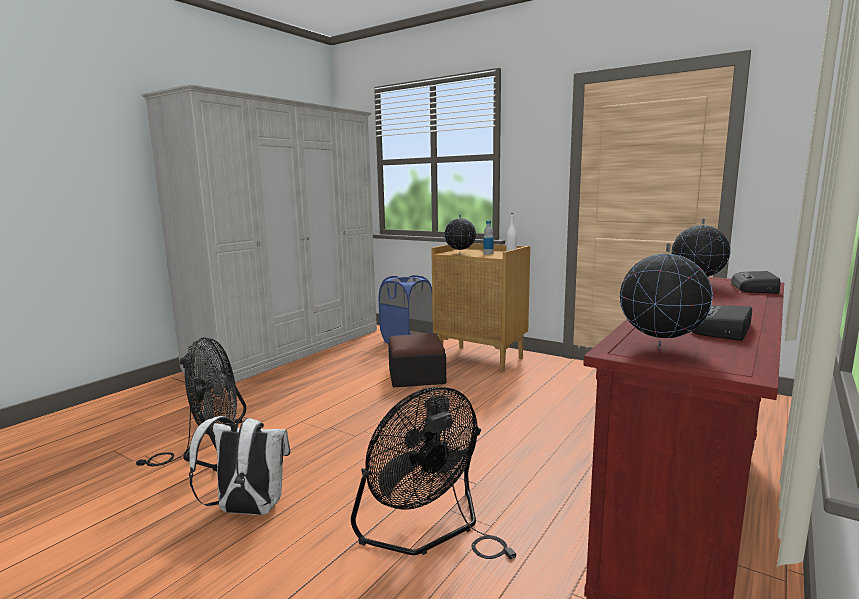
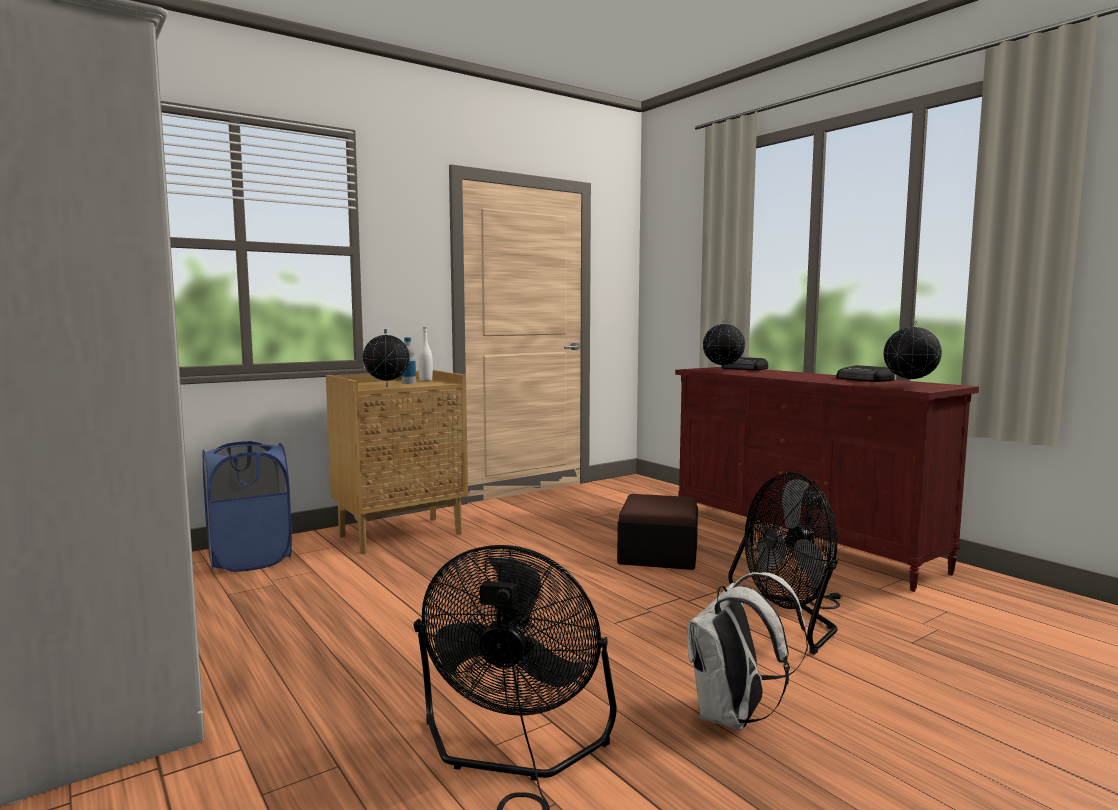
camera: 70 degrees left, 5 degrees down
ottoman [388,334,446,387] -> ottoman moved to [617,494,698,570]

